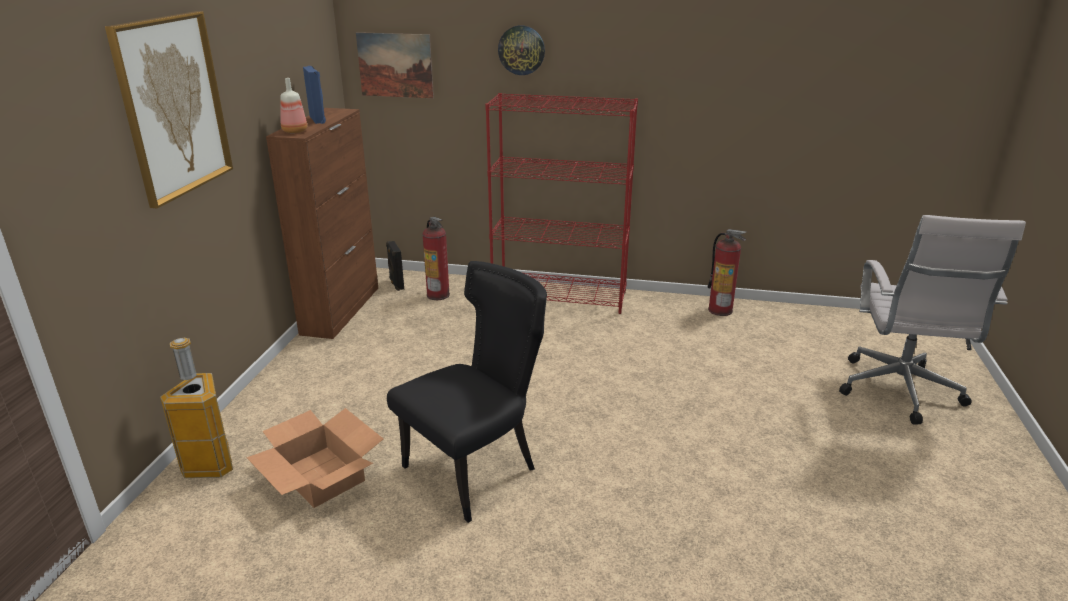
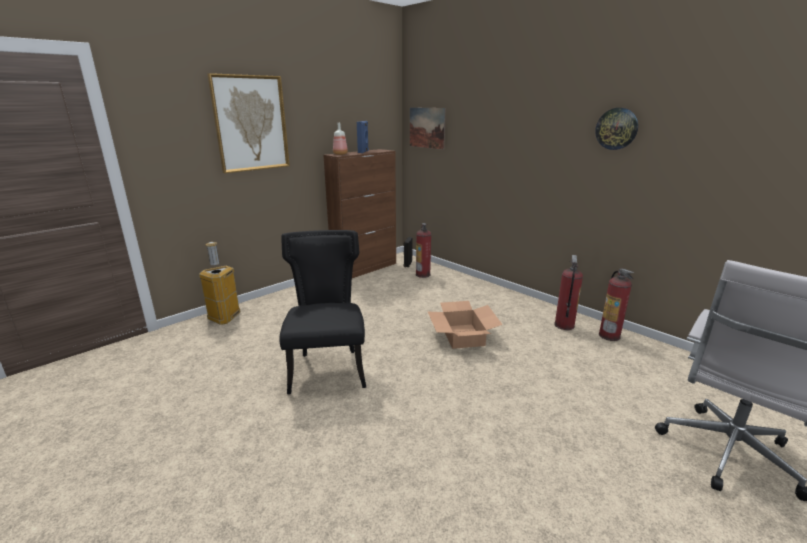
camera: 35 degrees right, 5 degrees down
cardboard box [246,408,383,508] -> cardboard box moved to [428,301,503,349]
black chair [387,261,547,523] -> black chair turned 90 degrees counterclockwise [279,230,366,394]
red bookcase [485,93,638,314] -> none
wall clock [498,25,545,75] -> wall clock moved to [595,108,638,150]
none -> fire extinguisher [554,255,583,330]

